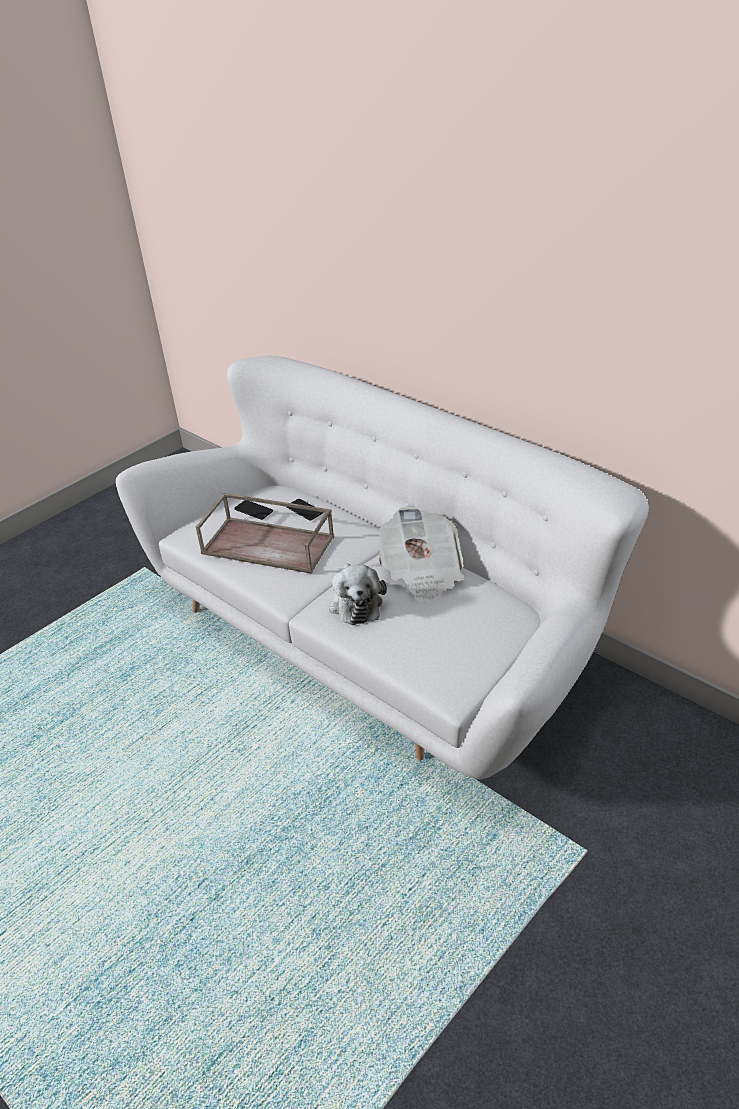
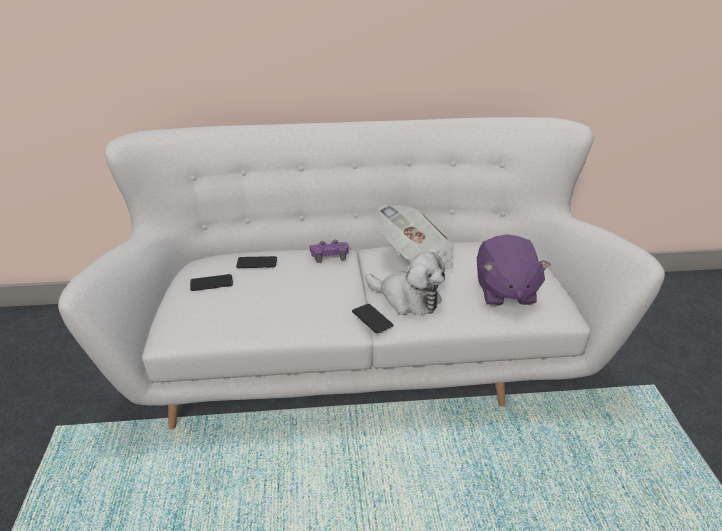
camera: 50 degrees left, 5 degrees down
brown tray [196,493,334,574] -> none
none -> purple game controller [310,240,349,263]
none -> phone [352,304,394,333]
none -> purple plush toy [477,234,551,306]

